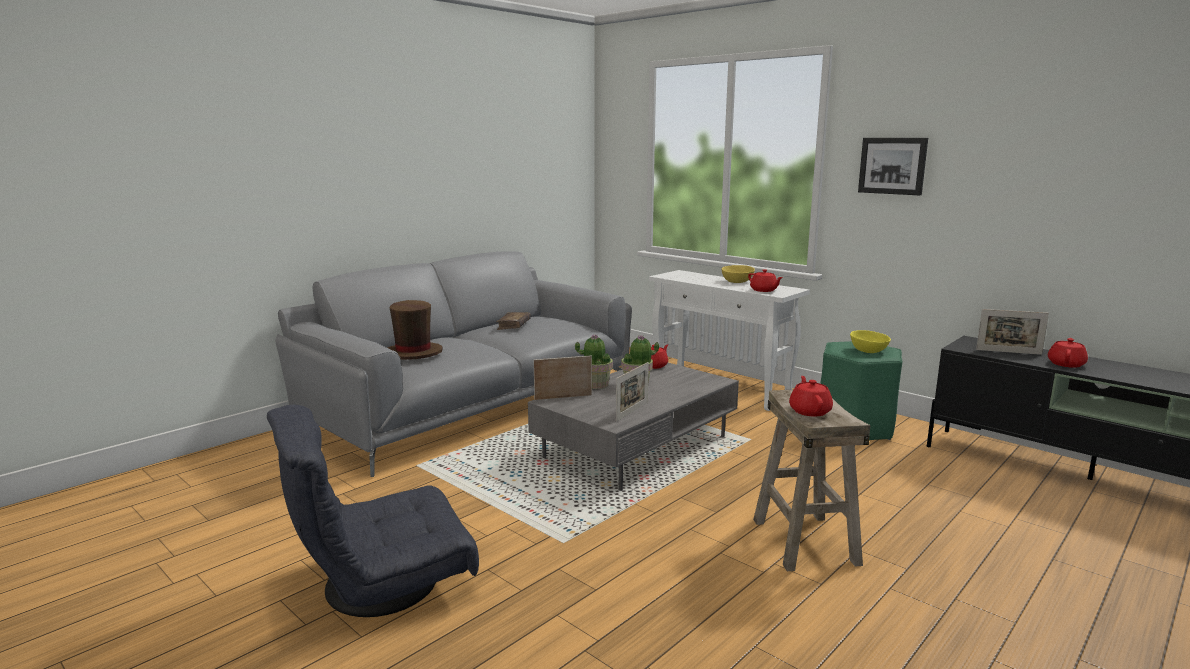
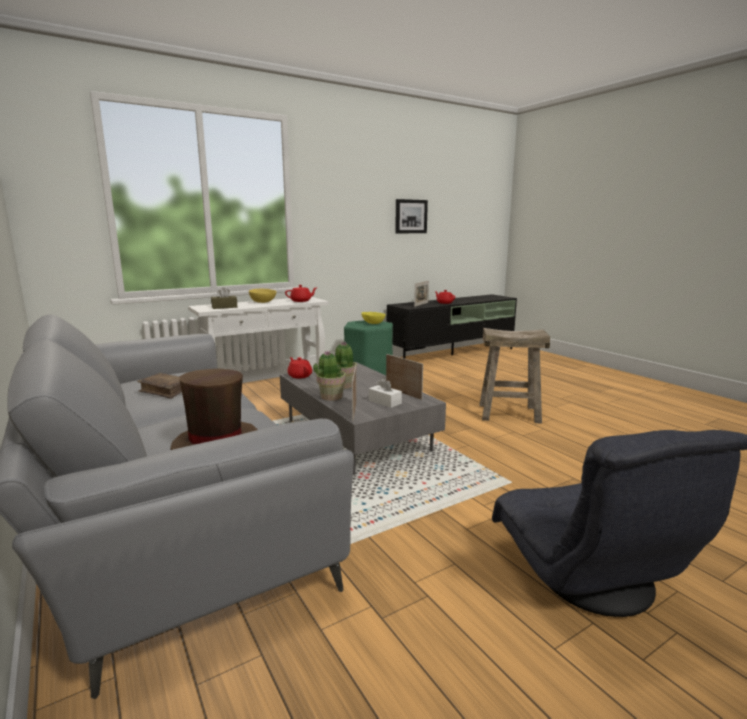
camera: 75 degrees left, 0 degrees up
red teapot [789,376,833,417] -> none
picture [858,138,928,195] -> picture moved to [395,199,428,233]
none -> brown tissue box [211,287,237,309]
none -> white tissue box [369,378,402,408]

